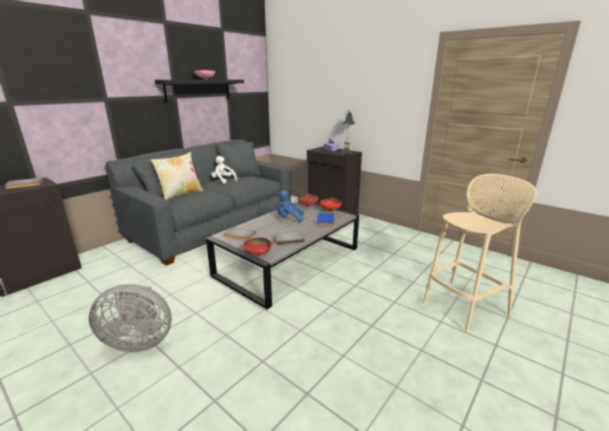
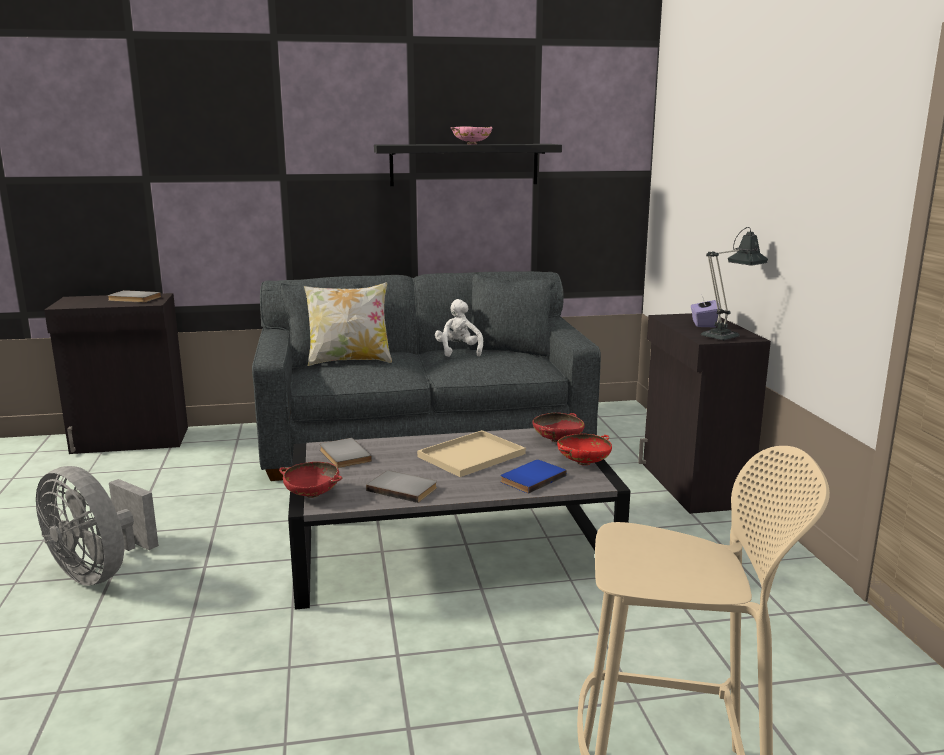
camera: 40 degrees right, 5 degrees down
blue plush toy [277,190,304,222] -> beige tray [417,430,526,477]

